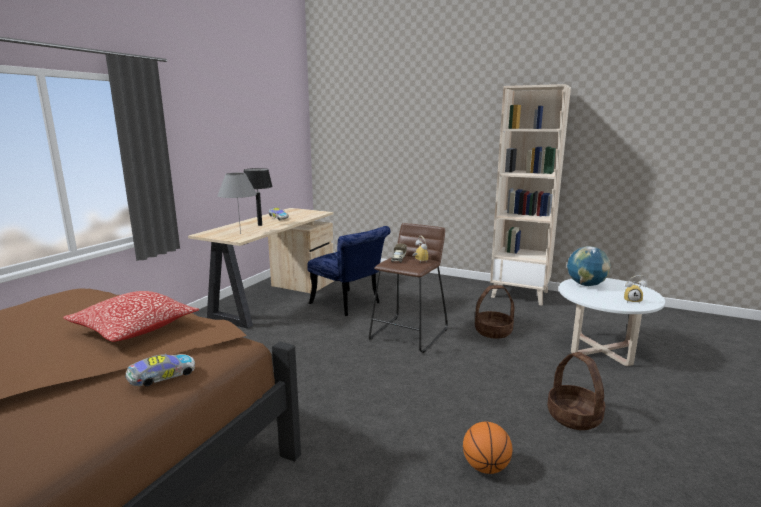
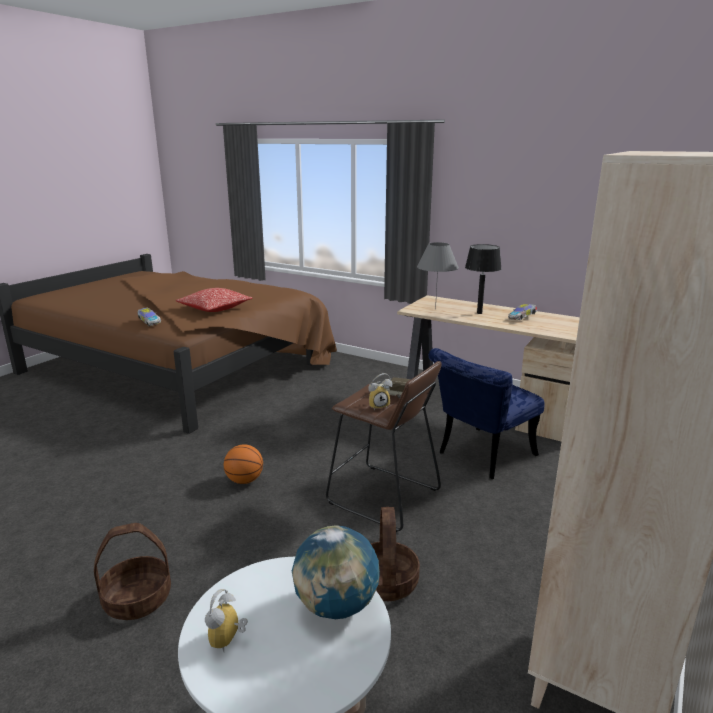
camera: 95 degrees right, 5 degrees up
basketball [463,422,512,474] -> basketball moved to [224,444,263,484]

